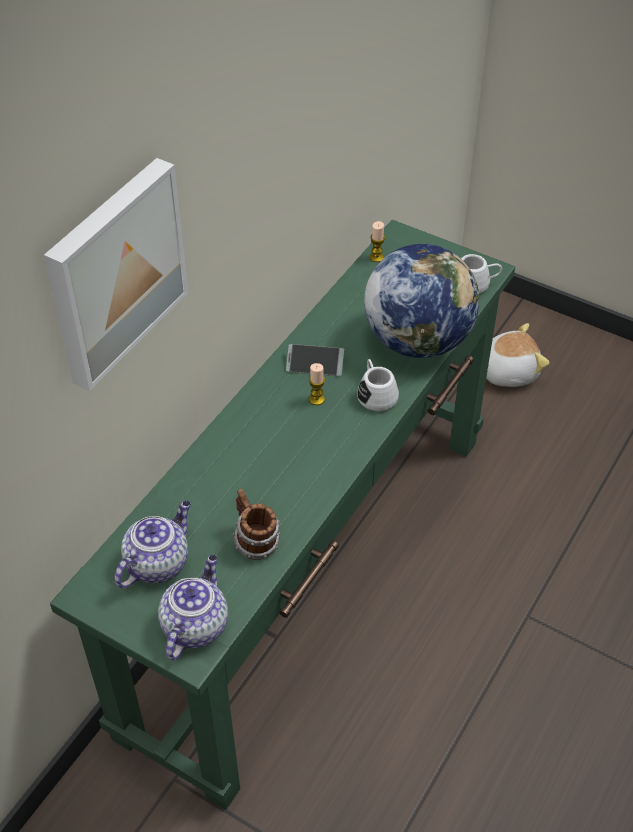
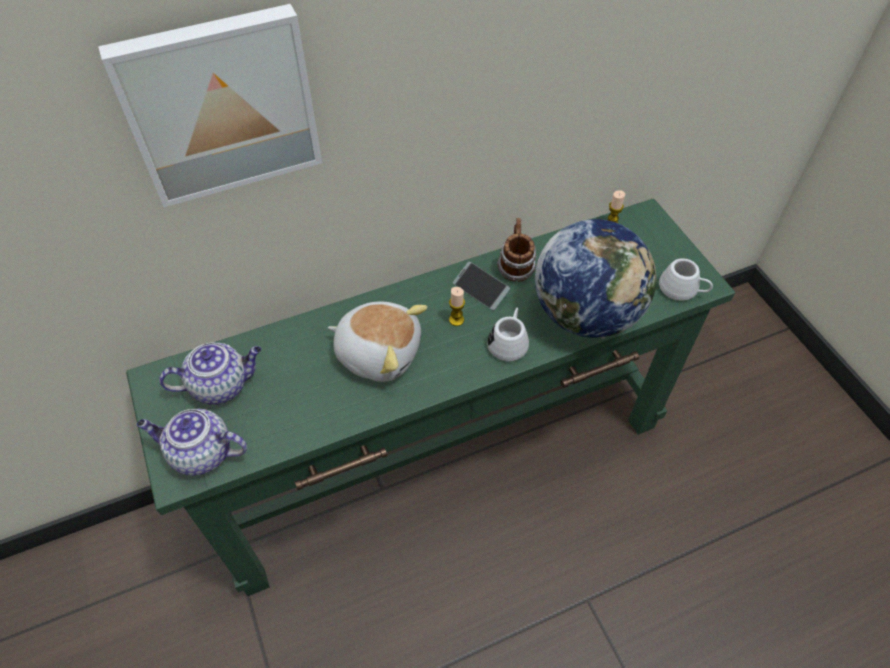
camera: 35 degrees right, 5 degrees up
teapot [158,554,228,660] -> teapot turned 135 degrees counterclockwise [136,409,247,476]
mug [233,489,280,560] -> mug moved to [497,218,537,282]
plush toy [486,323,550,387] -> plush toy moved to [328,302,427,382]

